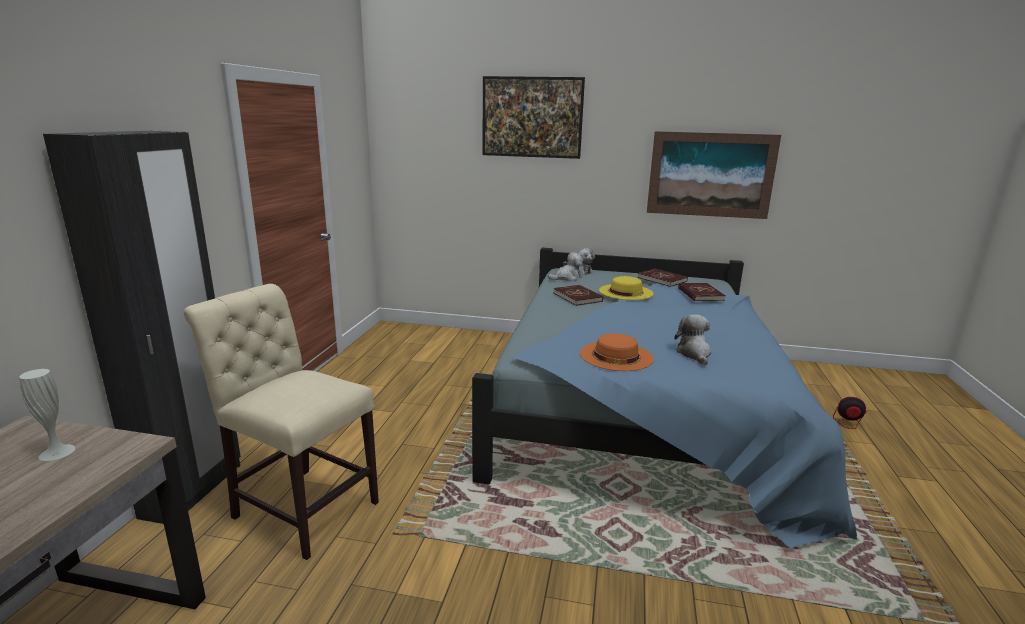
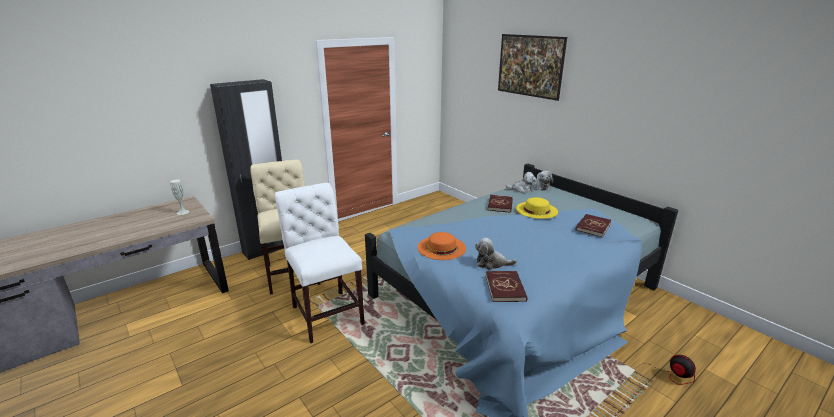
camera: 40 degrees right, 5 degrees up
red book [637,269,688,287] -> red book moved to [485,271,527,302]
picture [647,131,781,219] -> none
plush toy [674,315,711,365] -> plush toy turned 120 degrees counterclockwise [475,237,517,270]
none -> white chair [275,183,365,343]

